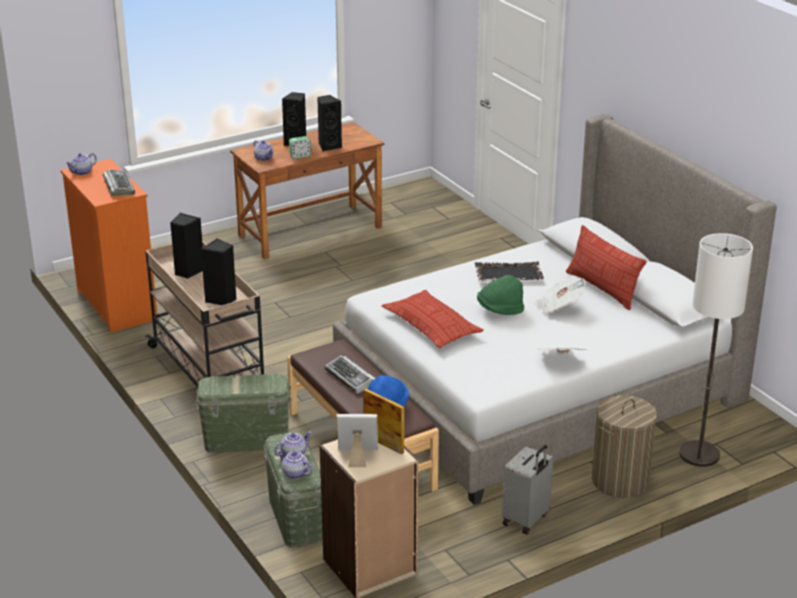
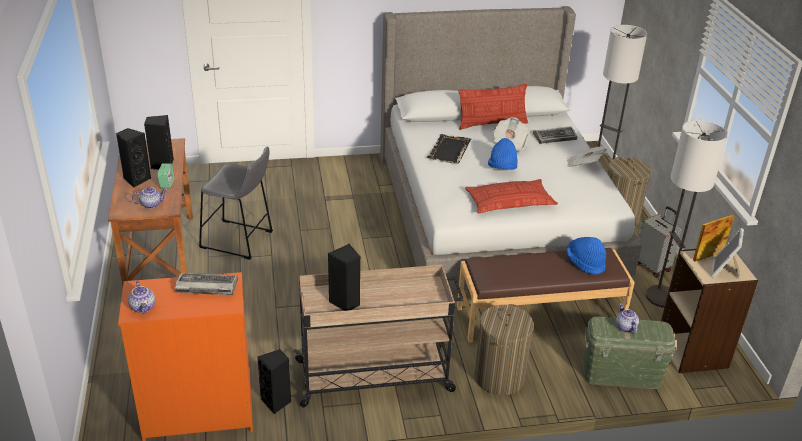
camera: 70 degrees left, 5 degrees up
green storage box [195,374,291,453] -> laundry basket [474,304,534,395]
black speaker [201,238,237,305] -> black speaker moved to [258,349,291,414]
teapot [278,450,313,479] -> none
keyboard [325,355,375,394] -> keyboard moved to [533,126,577,144]
green hat [477,275,524,315] -> blue hat [488,138,518,170]
none -> grey stool [199,147,273,260]
none -> floor lamp [646,120,728,308]

